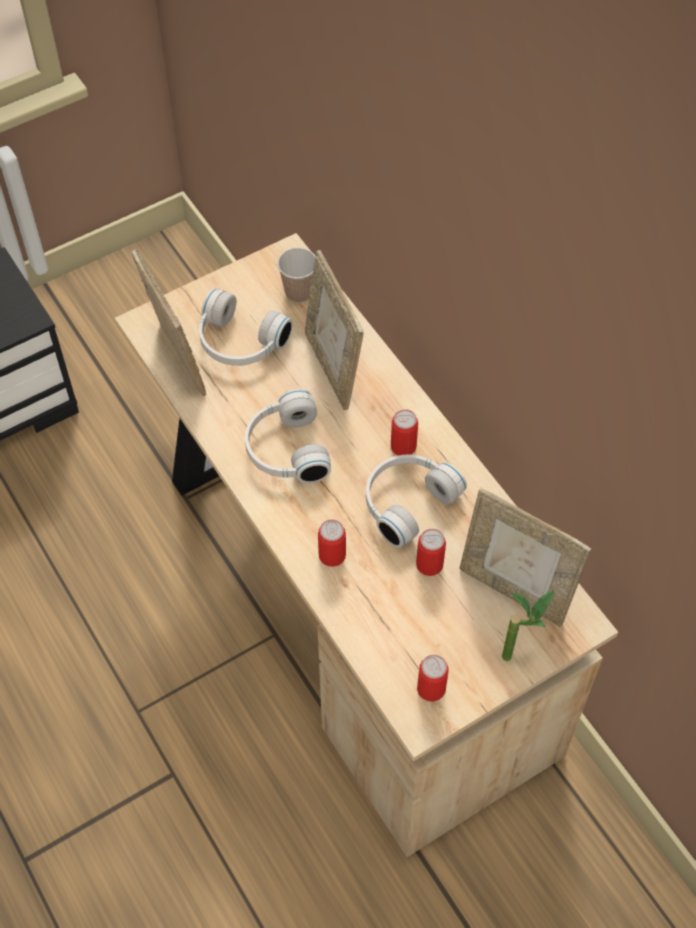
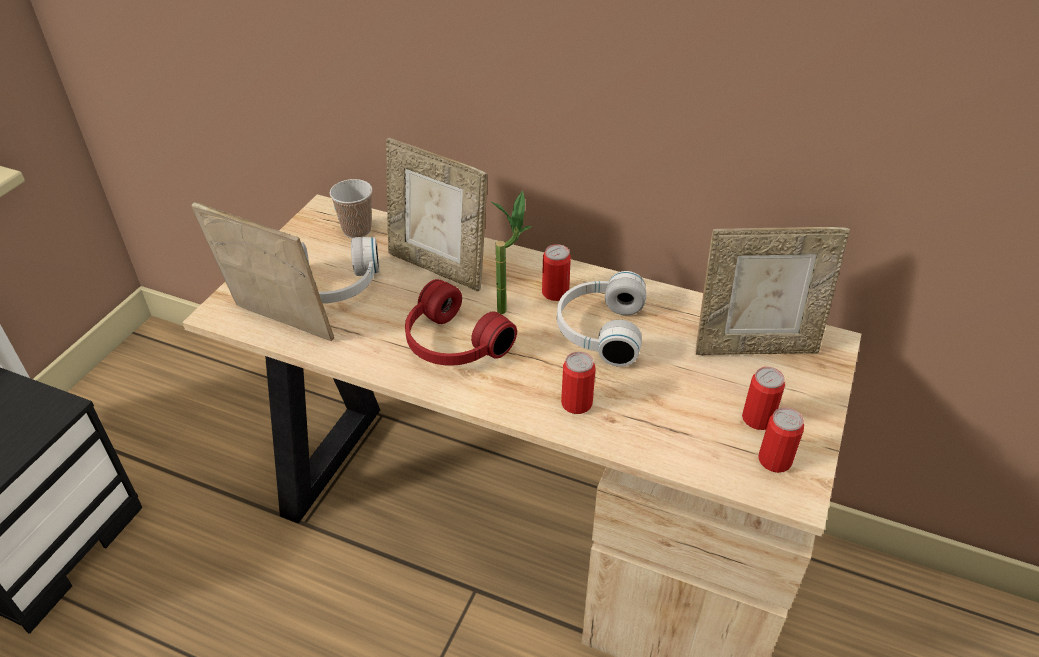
camera: 35 degrees left, 15 degrees down
white headphones [245,389,331,483] -> red headphones [405,279,517,366]
can [416,529,446,576] -> can moved to [742,367,785,430]
potted plant [502,590,554,661] -> potted plant moved to [491,191,532,314]

